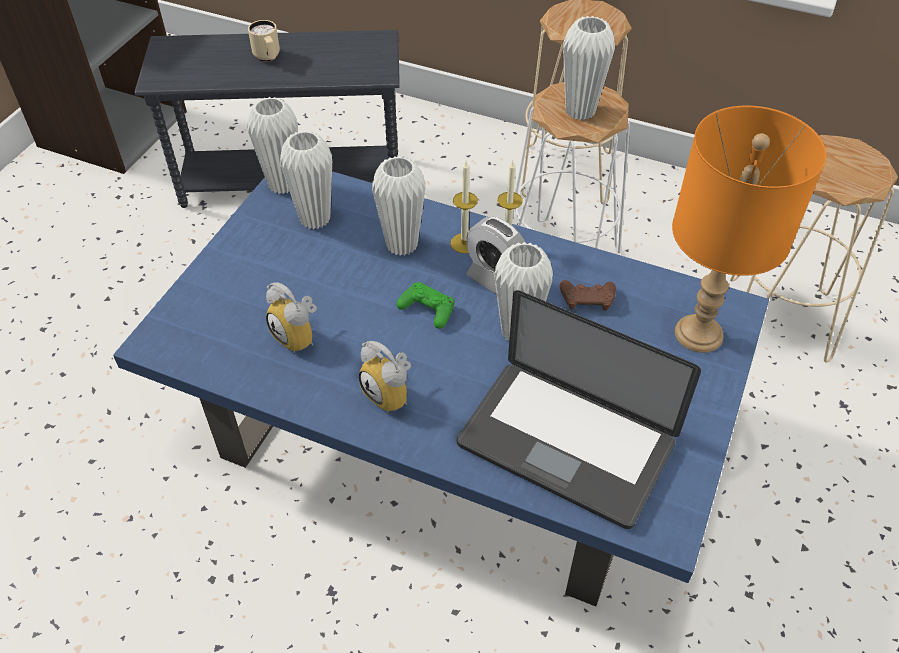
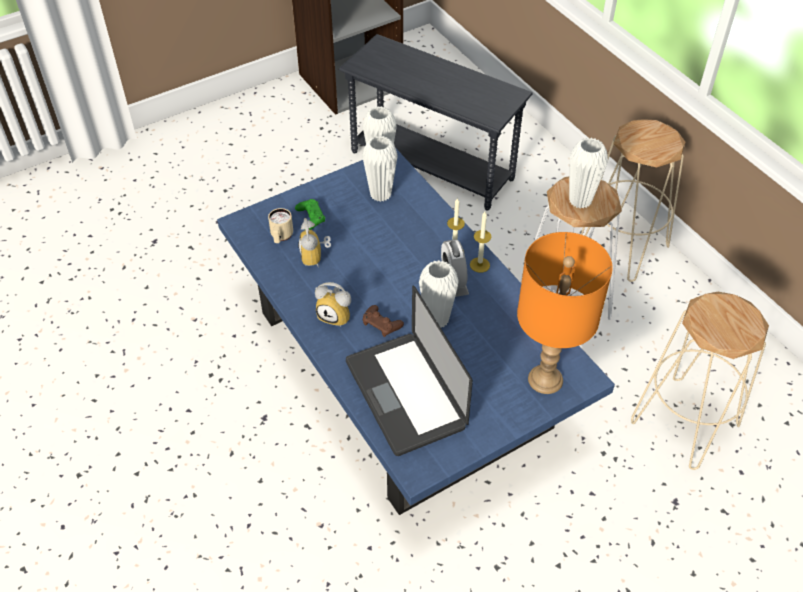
camera: 35 degrees right, 0 degrees up
beige mug [248,20,280,62] -> beige mug moved to [268,208,293,243]
alarm clock [359,341,411,413] -> alarm clock turned 60 degrees counterclockwise [315,282,351,327]
white vase [372,156,426,256] -> none
green game controller [396,282,454,329] -> green game controller moved to [295,199,325,230]
brown game controller [560,280,616,311] -> brown game controller moved to [363,305,404,337]

